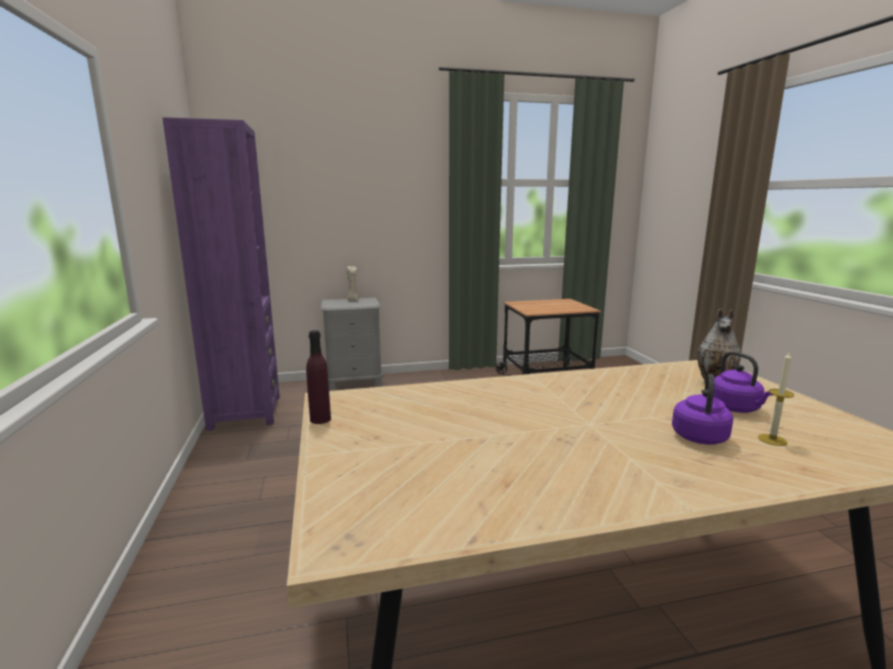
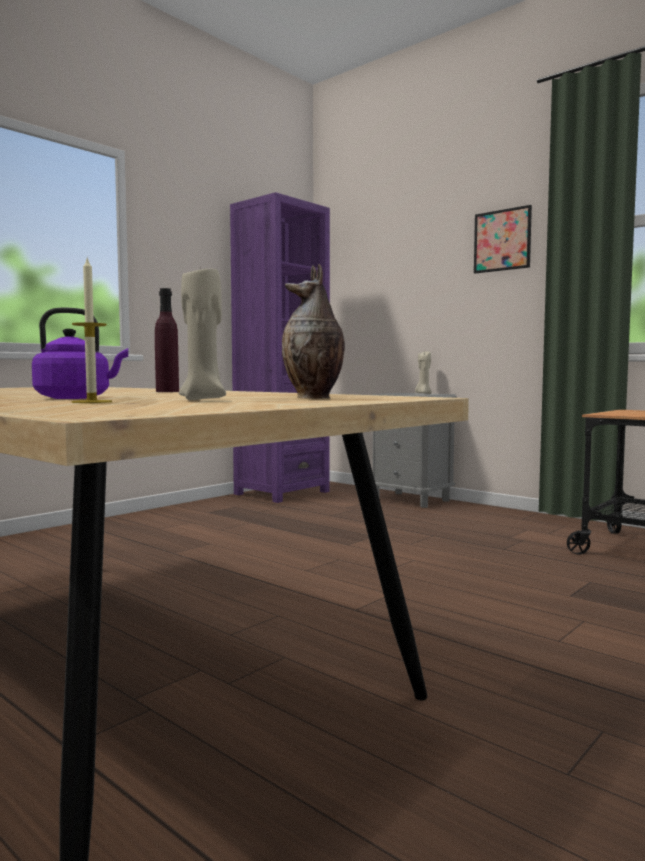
camera: 55 degrees right, 10 degrees down
purple bottle [306,330,331,424] -> purple bottle moved to [155,288,179,392]
purple kettle [713,351,773,413] -> beige candle [179,269,226,400]
none -> picture [474,205,532,273]

